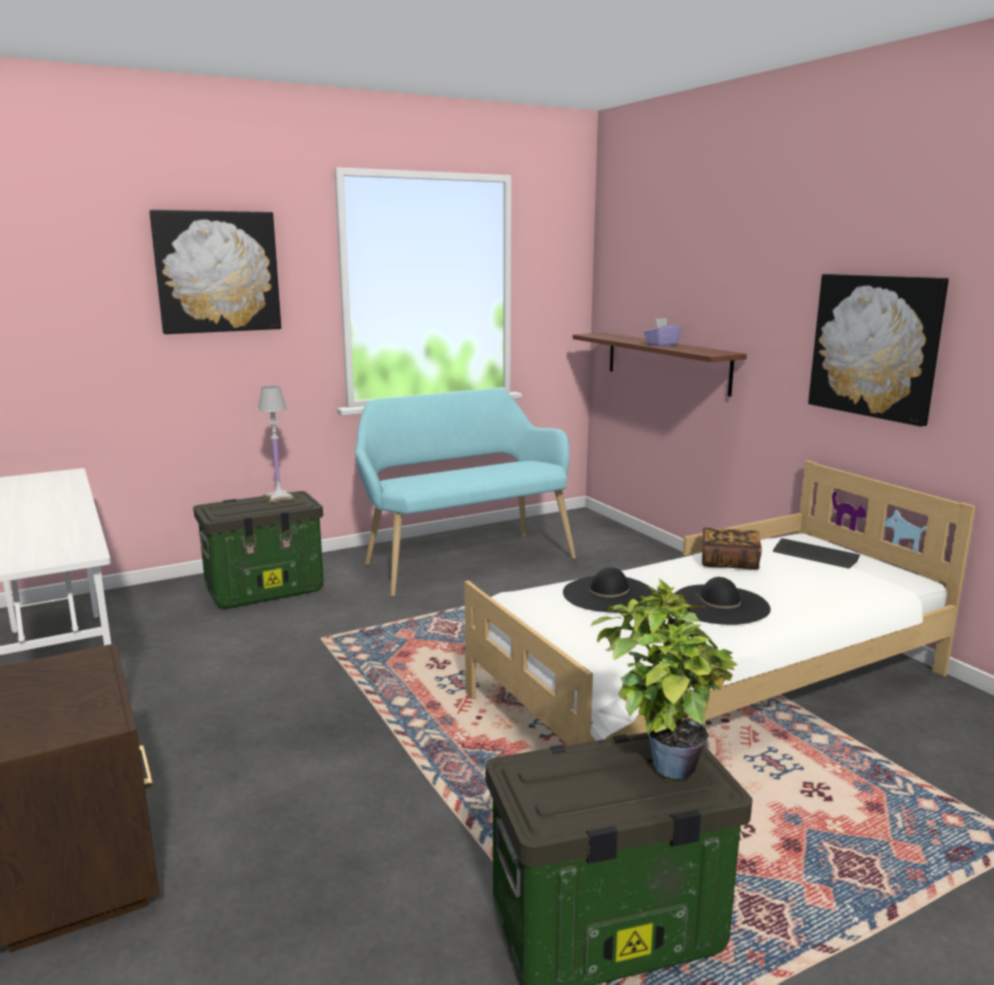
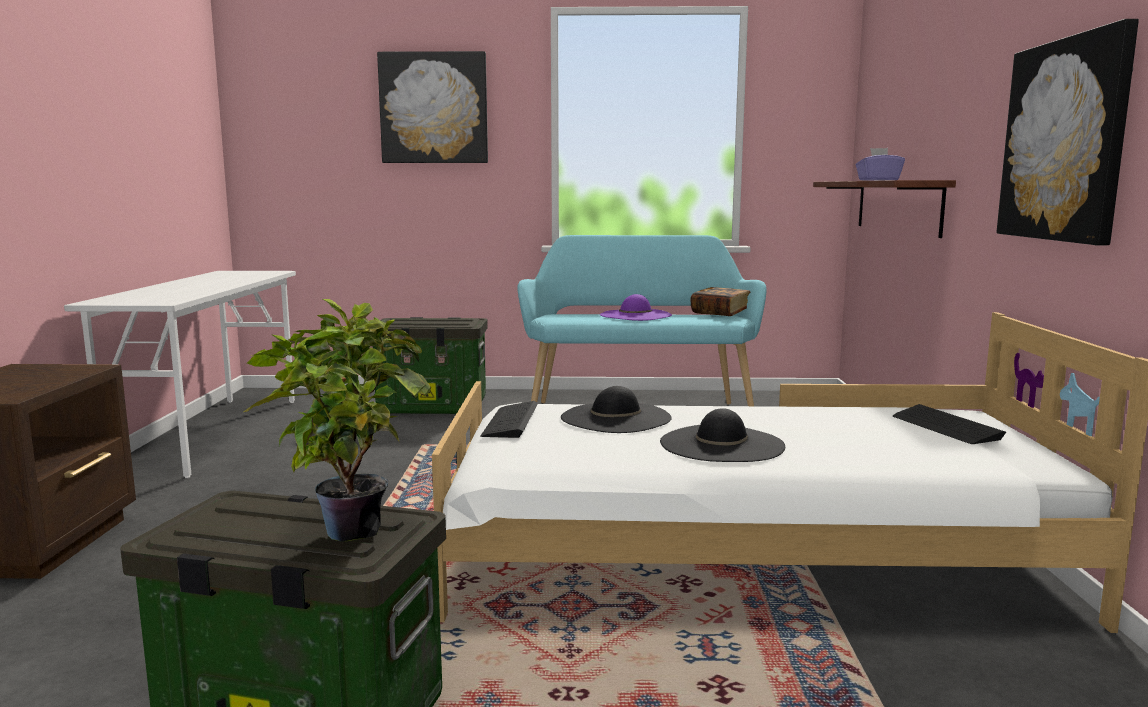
camera: 30 degrees right, 5 degrees down
white table lamp [257,386,295,503] -> none
book [702,528,762,570] -> book moved to [690,287,750,316]
none -> keyboard [480,401,538,438]
none -> purple hat [600,294,672,321]

